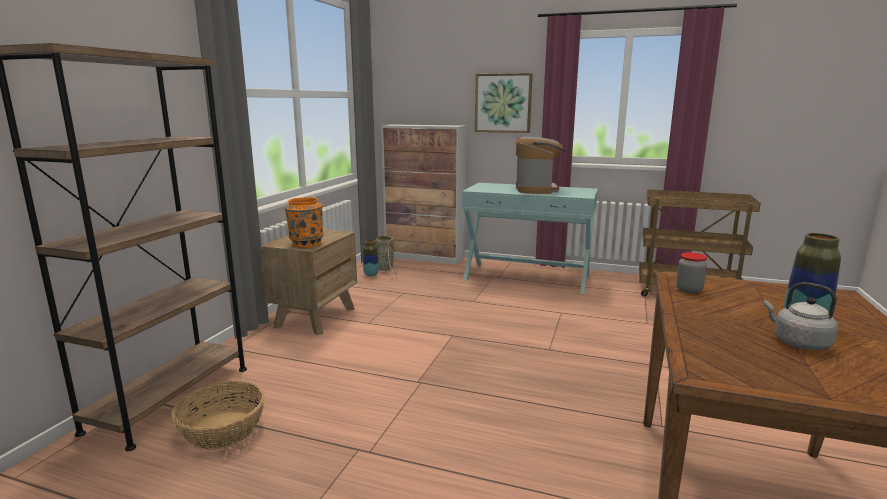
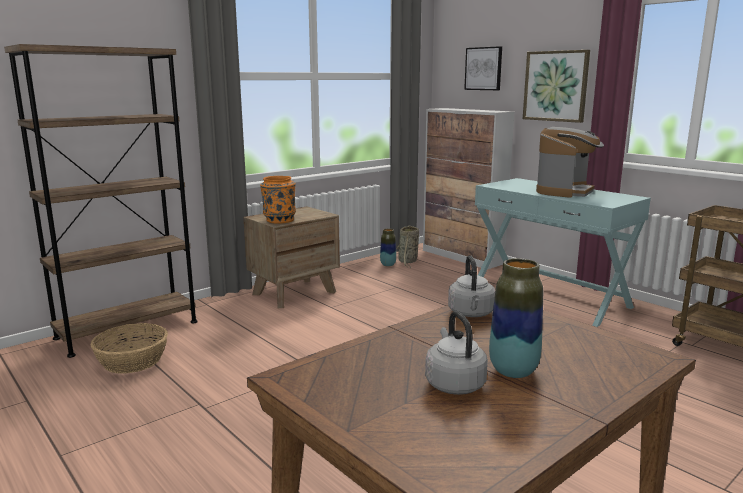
camera: 30 degrees right, 0 degrees up
jar [676,252,707,294] -> grey kettle [448,255,495,317]
none -> picture [464,46,502,90]

